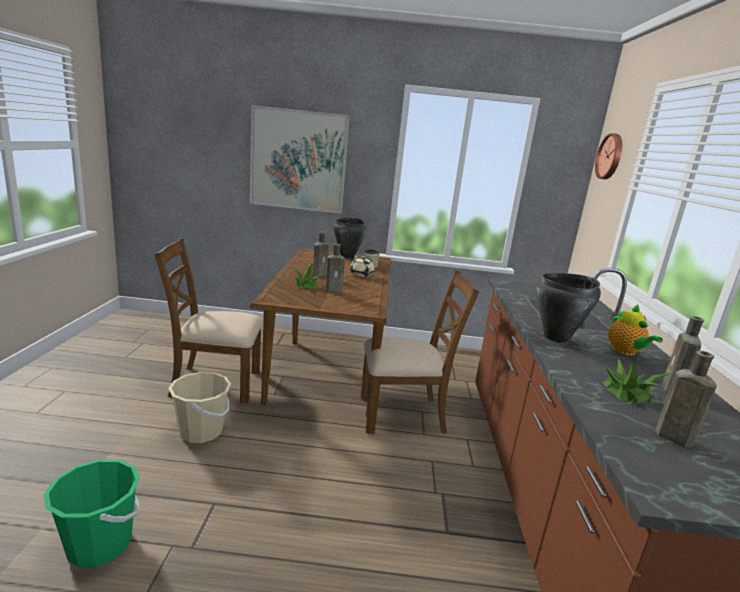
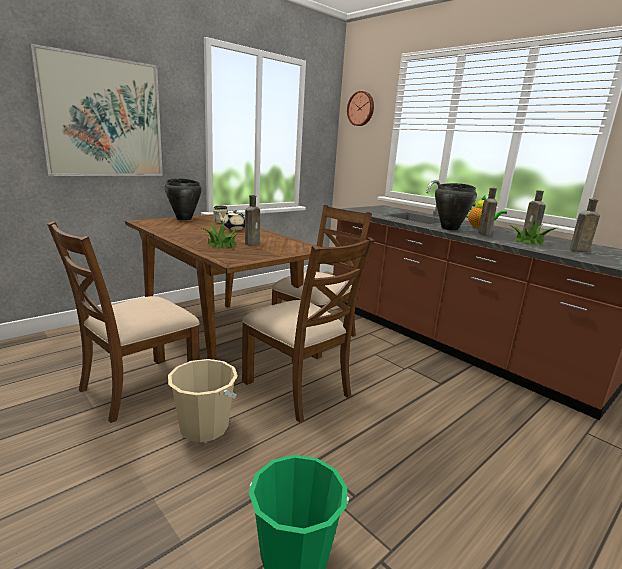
camera: 45 degrees left, 0 degrees up
brown bottle [313,232,329,277] -> brown bottle moved to [478,188,497,236]
none -> brown chair [242,237,375,423]

